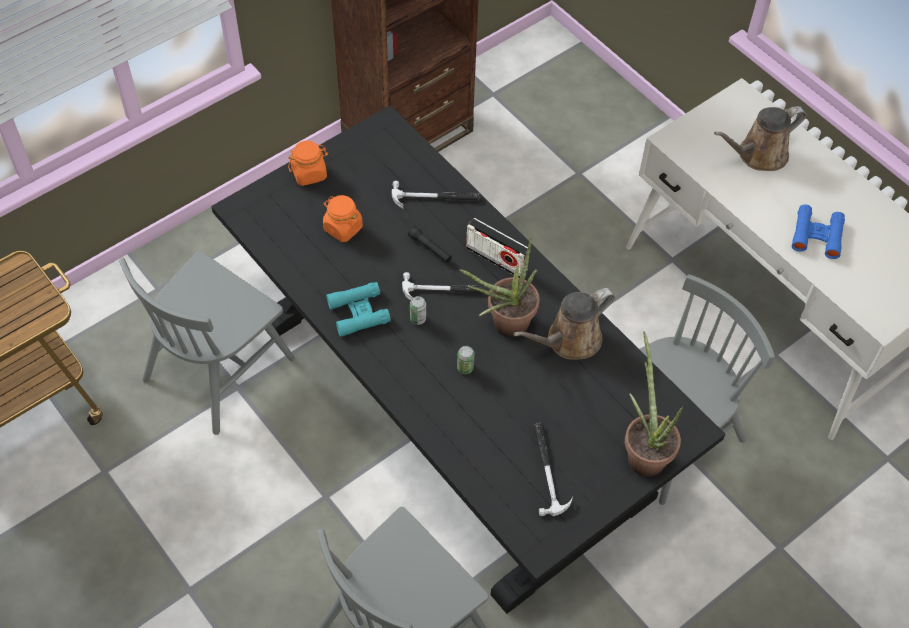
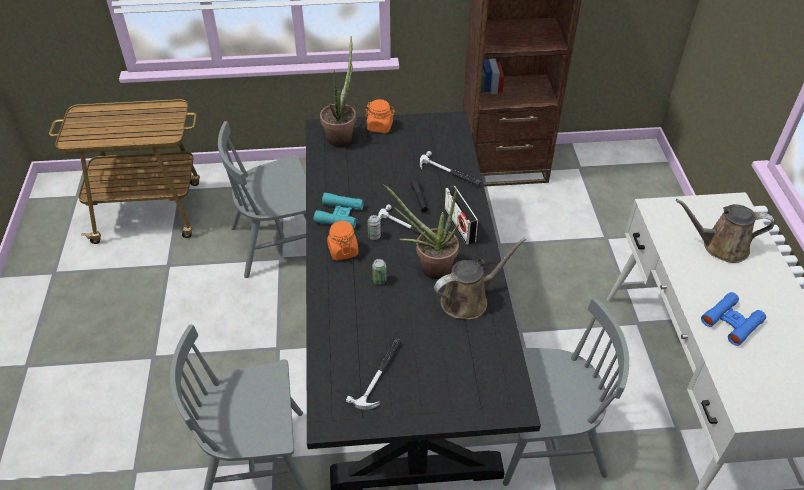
camera: 35 degrees right, 10 degrees down
orange jar [323,195,363,242] -> orange jar moved to [327,220,359,261]
brown watering can [513,288,615,360] -> brown watering can turned 150 degrees clockwise [434,238,526,319]
potted plant [625,331,683,477] -> potted plant moved to [320,36,356,147]

